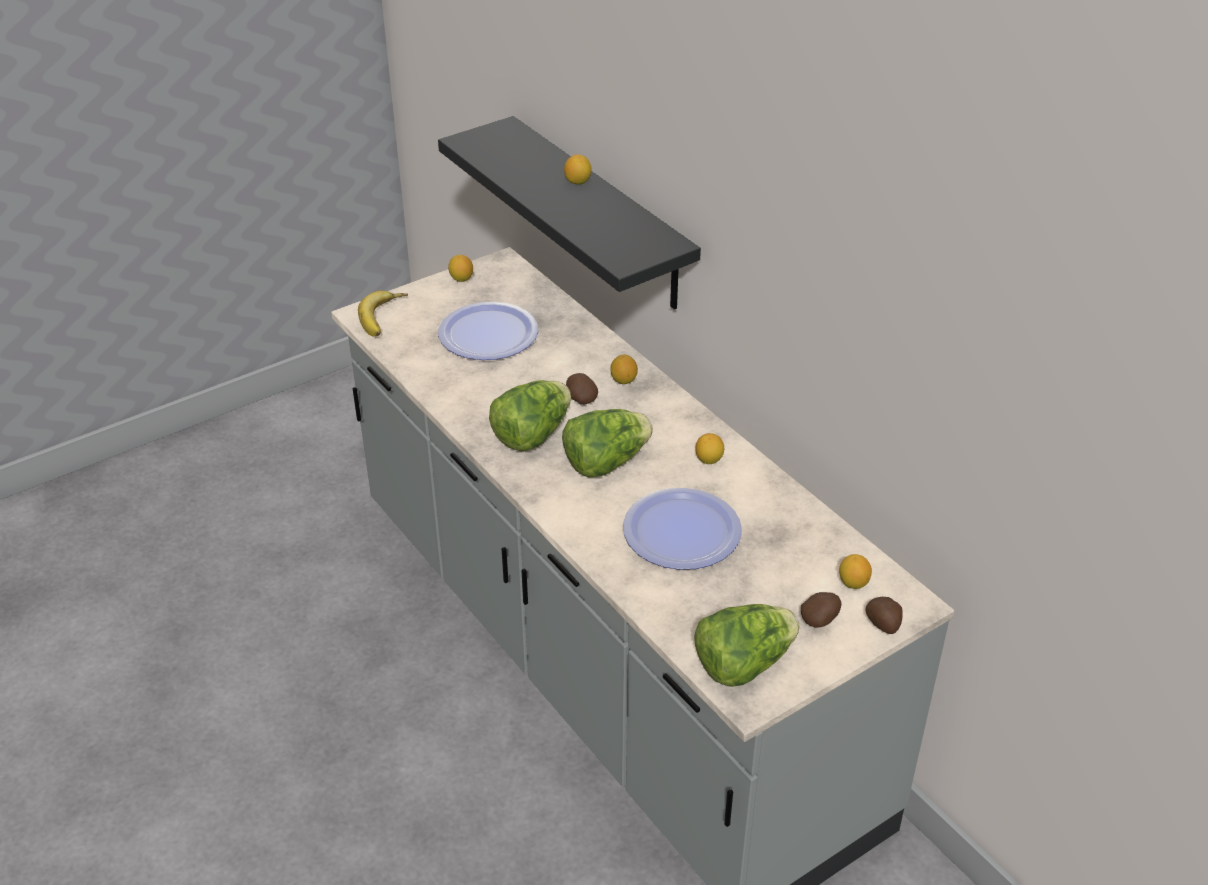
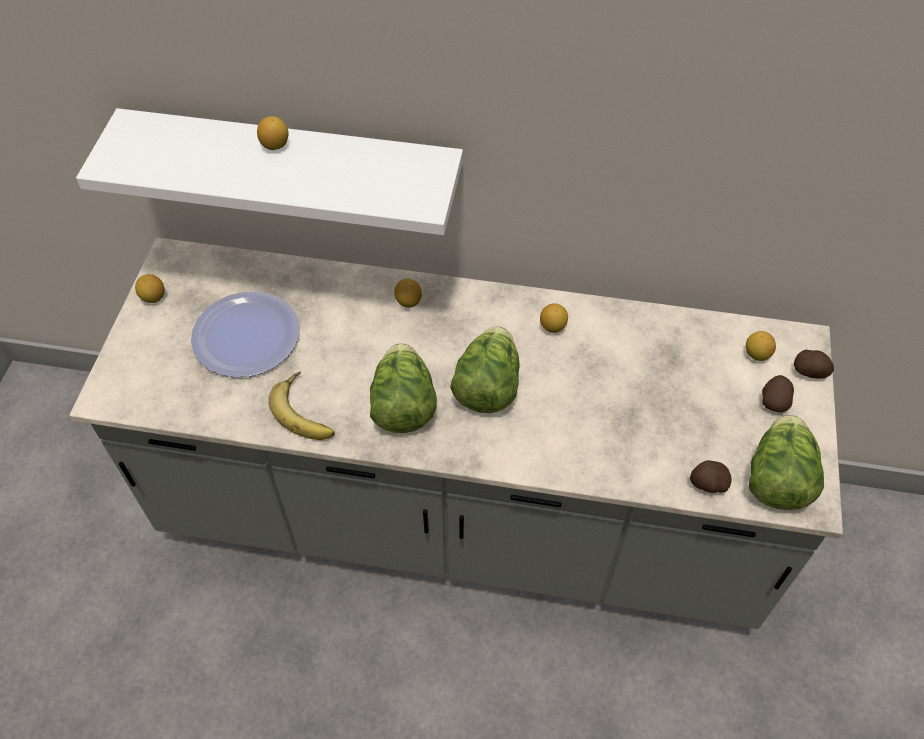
camera: 45 degrees left, 15 degrees up
banana [358,290,408,337] -> banana moved to [269,371,335,440]
black shelf [438,116,701,310] -> white shelf [76,108,463,235]
potato [566,373,598,405] -> potato moved to [690,460,732,493]
plate [623,488,742,570] -> none

